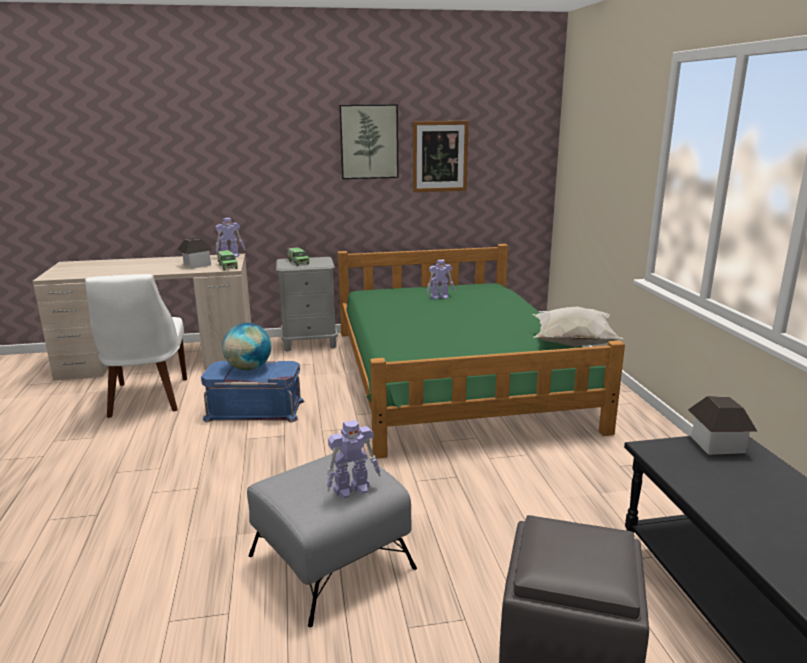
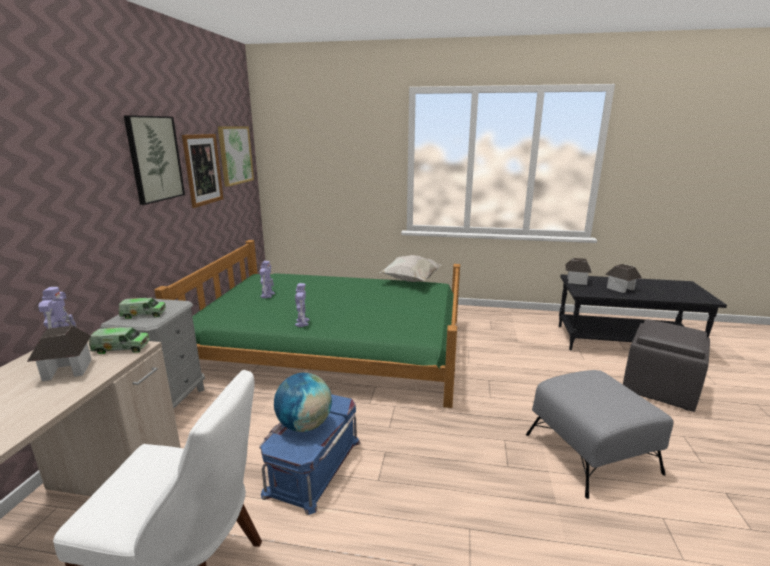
camera: 70 degrees left, 0 degrees up
toy robot [326,420,381,498] -> toy robot moved to [295,283,309,327]
none -> picture [218,126,254,187]
none -> toy house [605,264,642,293]

